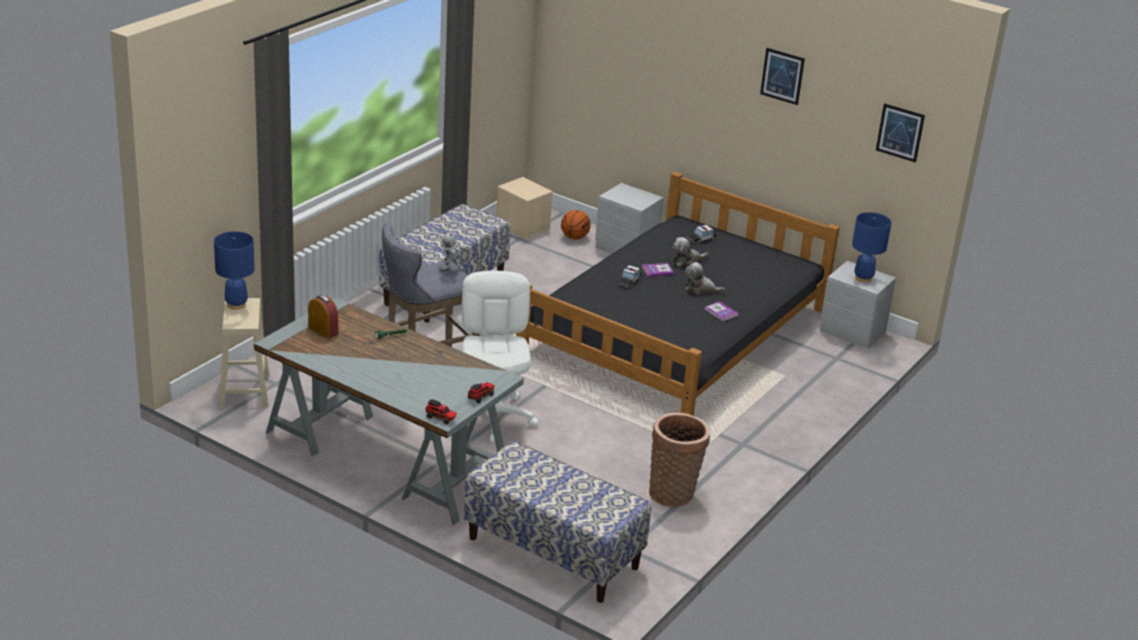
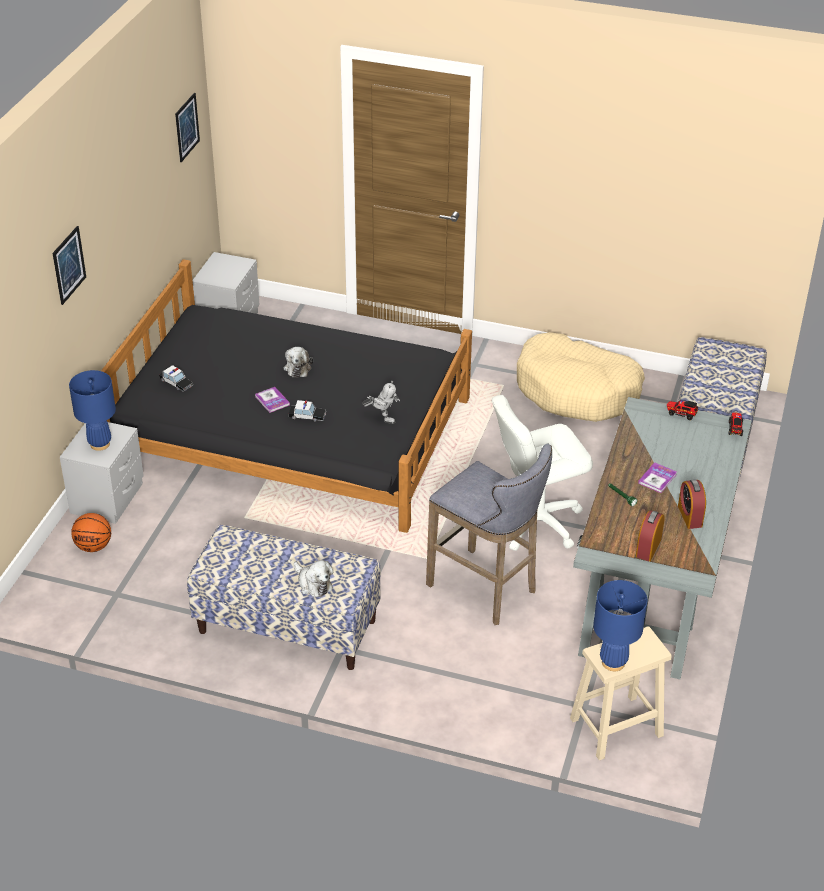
camera: 105 degrees left, 10 degrees up
toy robot [439,231,465,271] -> toy robot moved to [362,381,400,424]
beige storage box [496,177,553,239] -> none
basket [649,413,711,507] -> beige dog bed [517,332,645,422]
plush toy [672,237,708,267] -> plush toy moved to [294,560,333,597]
book [704,301,739,322] -> book moved to [638,462,677,493]
picture [760,48,805,105] -> picture moved to [53,226,86,305]
blue table lamp [852,212,892,283] -> blue table lamp moved to [69,370,116,451]
none -> alarm clock [678,479,706,529]

